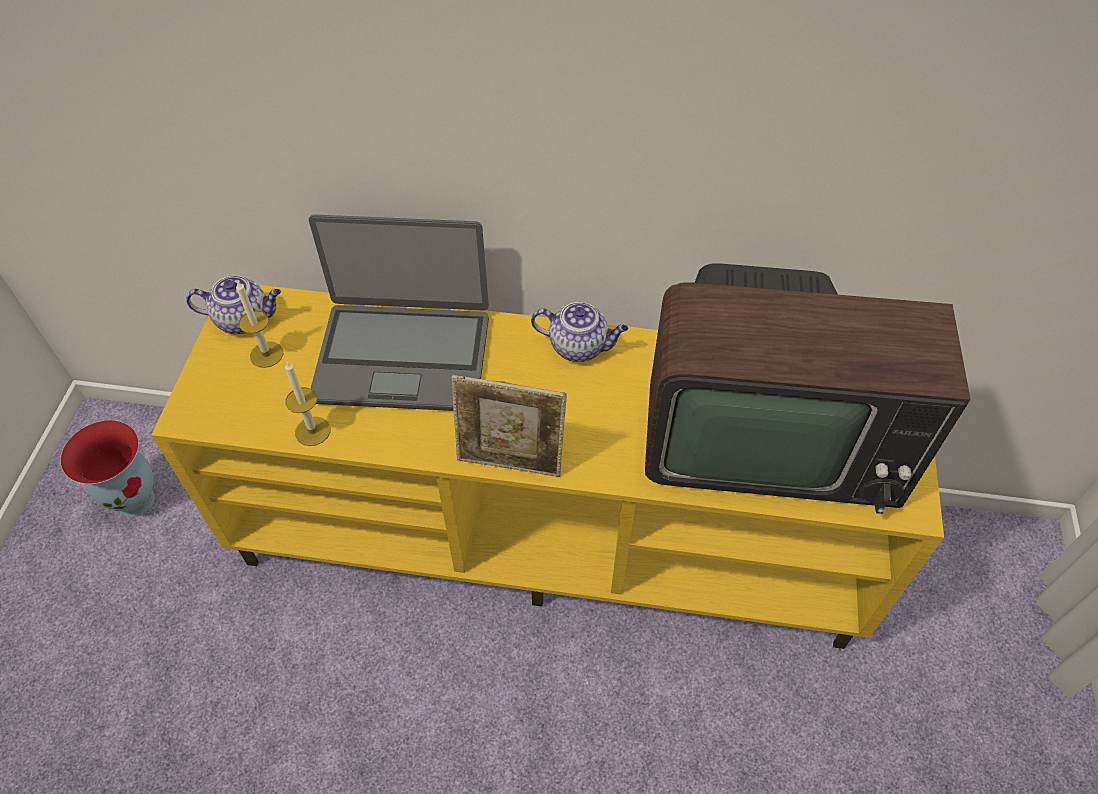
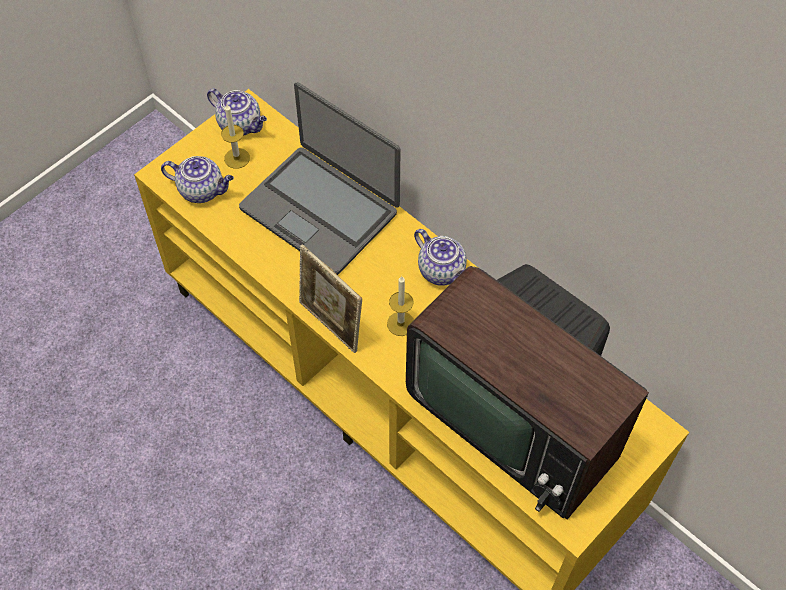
camera: 35 degrees right, 5 degrees up
vase [60,420,155,517] -> none
candle [285,362,330,446] -> candle moved to [387,276,414,336]
none -> teapot [161,156,234,203]

